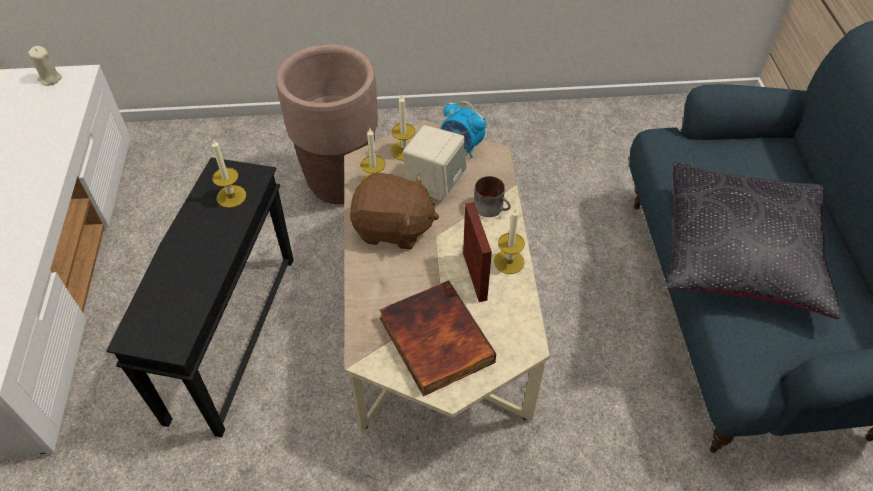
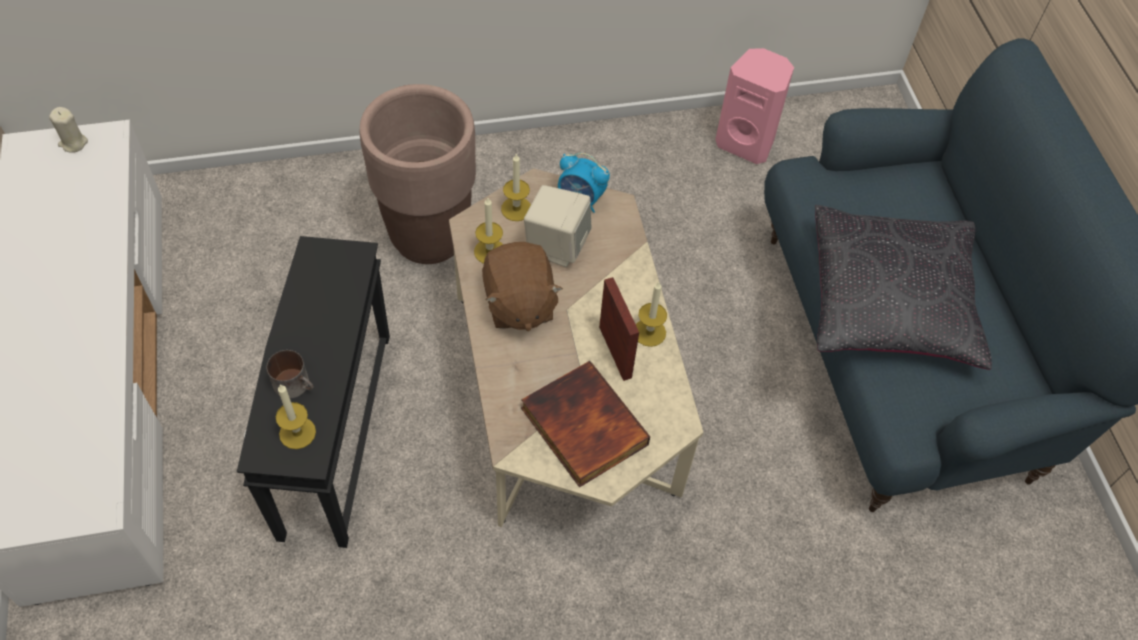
camera: 10 degrees left, 5 degrees up
candle [212,138,246,208] -> candle moved to [276,384,316,449]
brown plush toy [350,173,439,250] -> brown plush toy turned 75 degrees clockwise [482,242,563,331]
mug [474,176,511,217] -> mug moved to [267,350,314,399]
none -> pink speaker [715,48,794,164]

